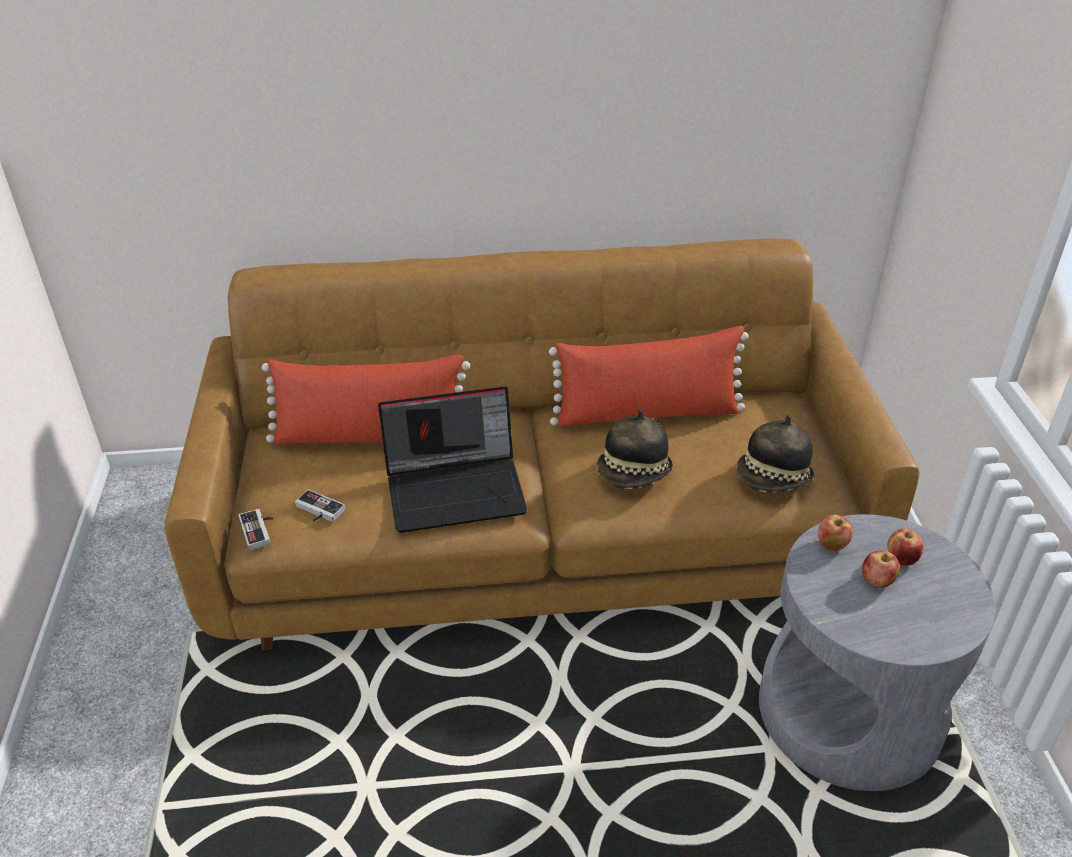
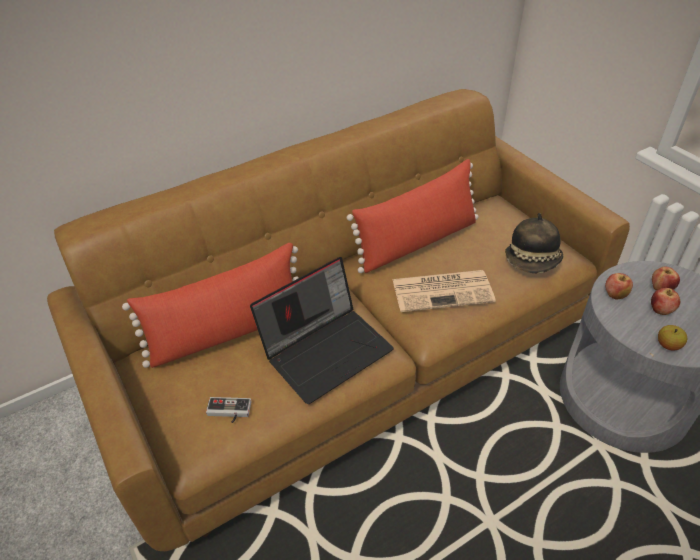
camera: 25 degrees left, 5 degrees up
game controller [239,509,274,550] -> none
hat [597,410,673,489] -> newspaper [392,270,496,312]
none -> apple [658,325,687,351]

